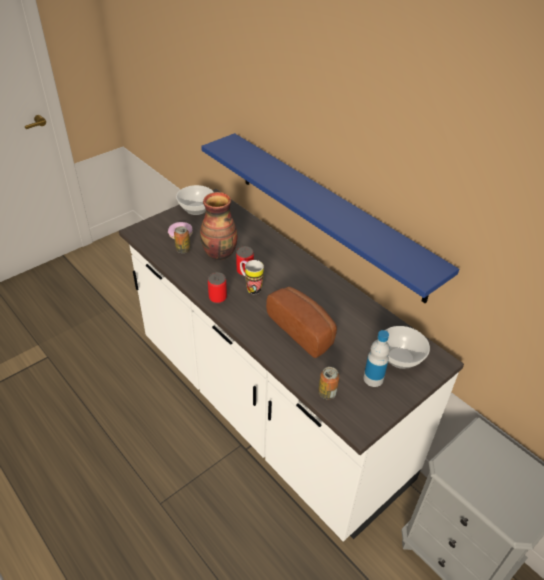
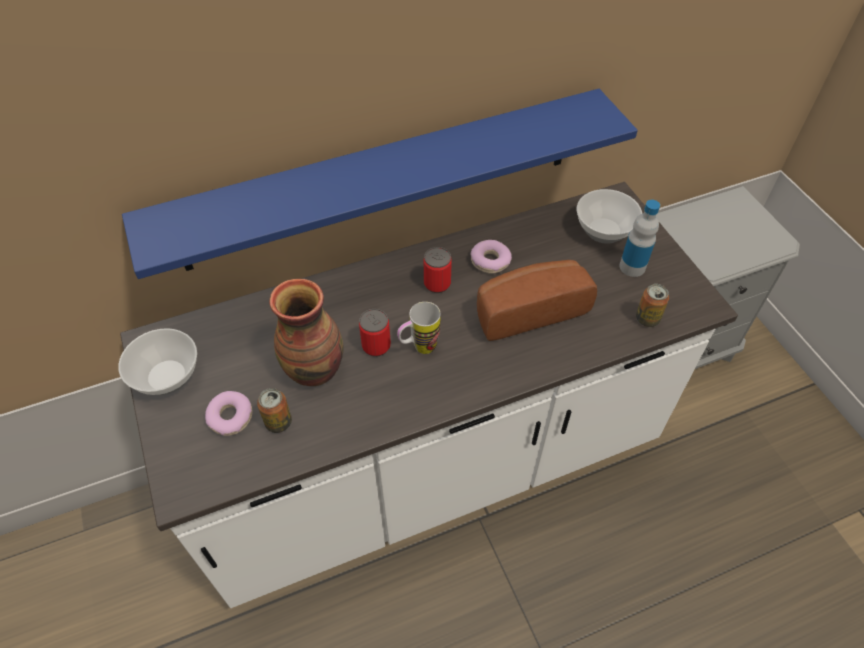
camera: 70 degrees left, 10 degrees up
can [208,272,227,304] -> can moved to [424,247,452,293]
none -> donut [471,240,512,274]

